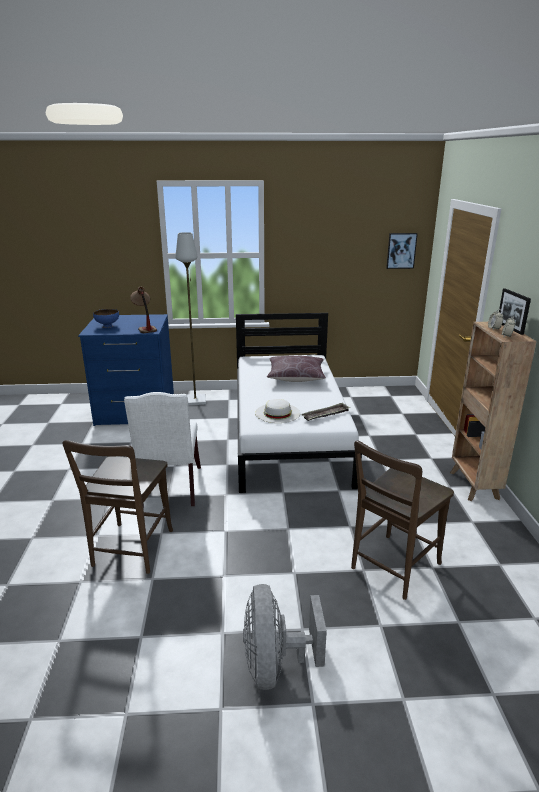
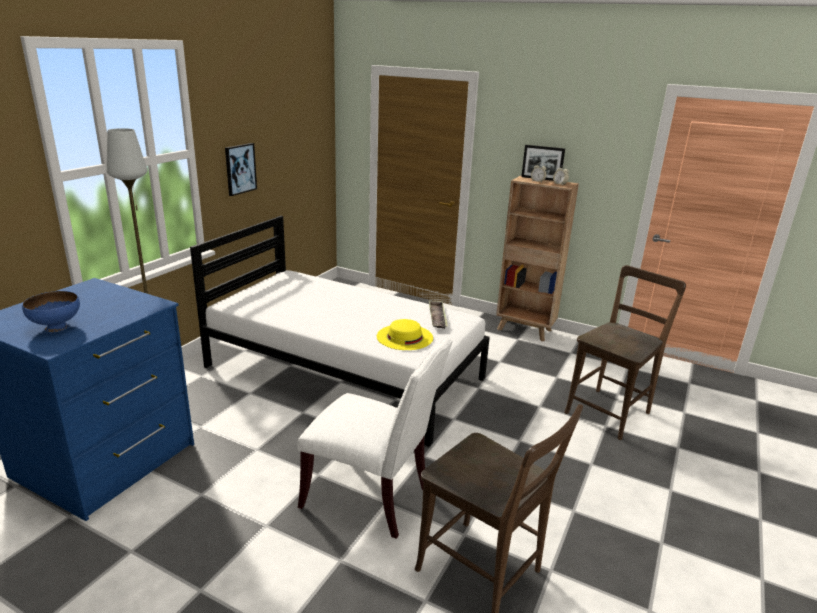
camera: 60 degrees left, 0 degrees up
table lamp [130,287,157,333] -> none
grey fan [243,584,327,690] -> none
white hat [255,399,300,423] -> yellow hat [377,319,433,350]
brown pillow [267,356,326,382] -> none
brown chair [351,441,454,600] -> brown chair turned 120 degrees counterclockwise [564,265,686,440]
picture [386,233,418,269] -> picture moved to [225,143,257,196]

